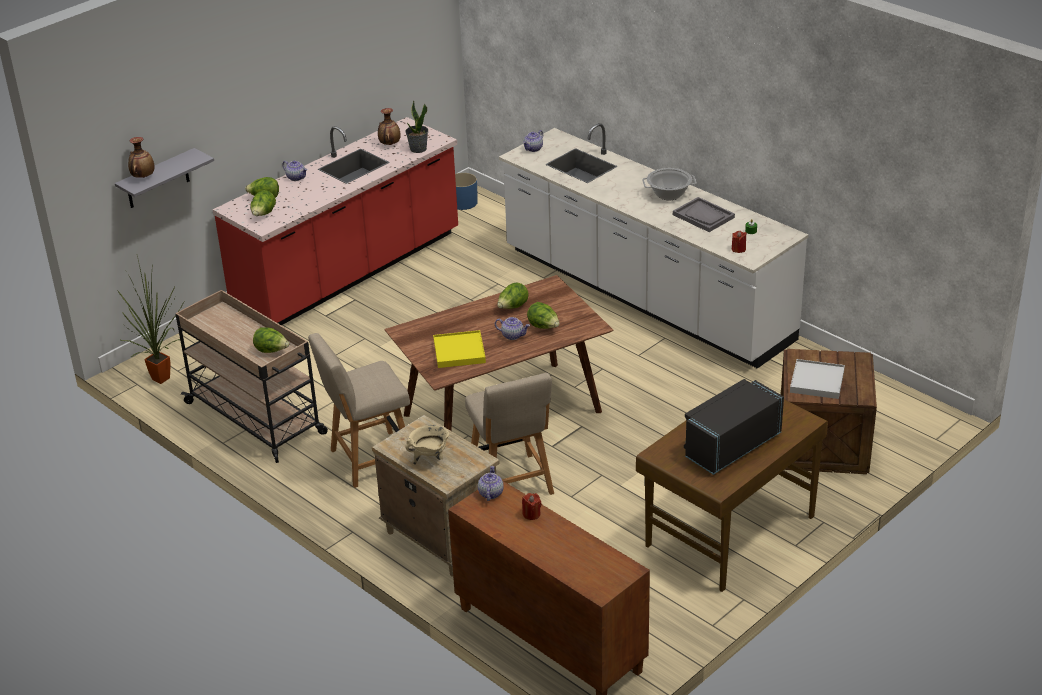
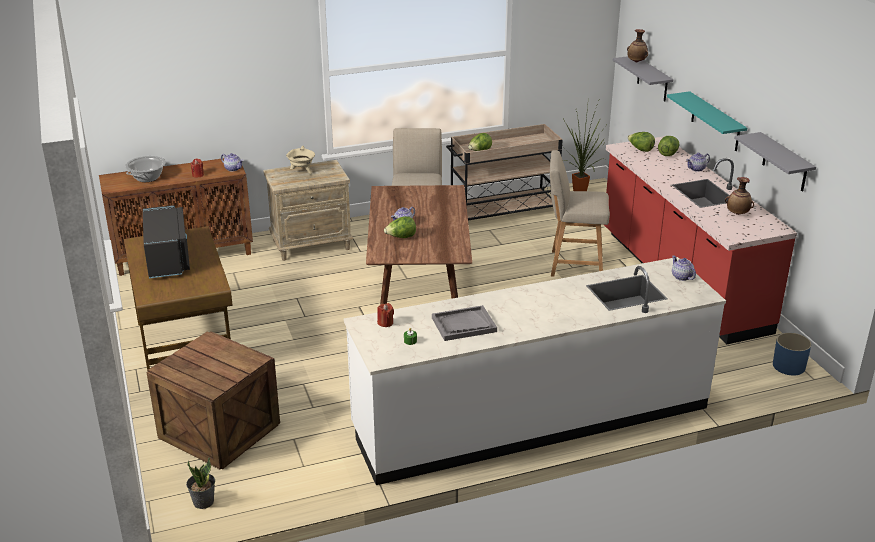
camera: 115 degrees right, 5 degrees down
potted plant [405,101,428,153] -> potted plant moved to [186,457,215,509]
yellow tray [433,330,486,368] -> none
beige chair [465,373,554,495] -> beige chair moved to [550,150,610,277]
lettuce [497,282,529,309] -> none
cooking pot [642,168,696,200] -> cooking pot moved to [125,156,166,182]
white tray [790,359,845,399] -> none
none -> turquoise shelf [667,91,747,151]
none -> grey shelf [734,132,816,192]

